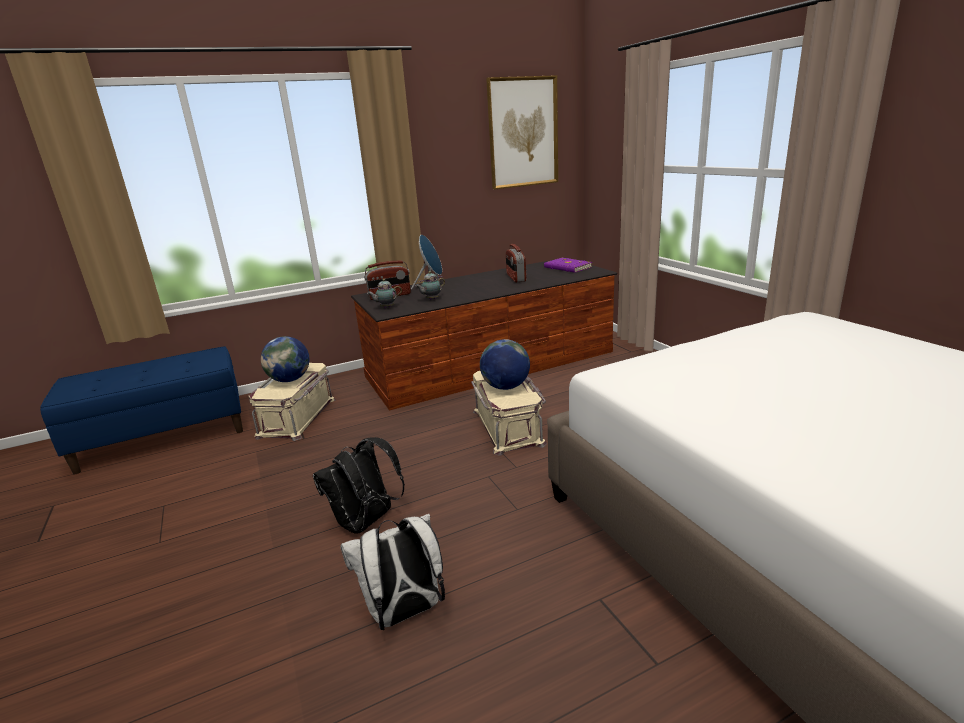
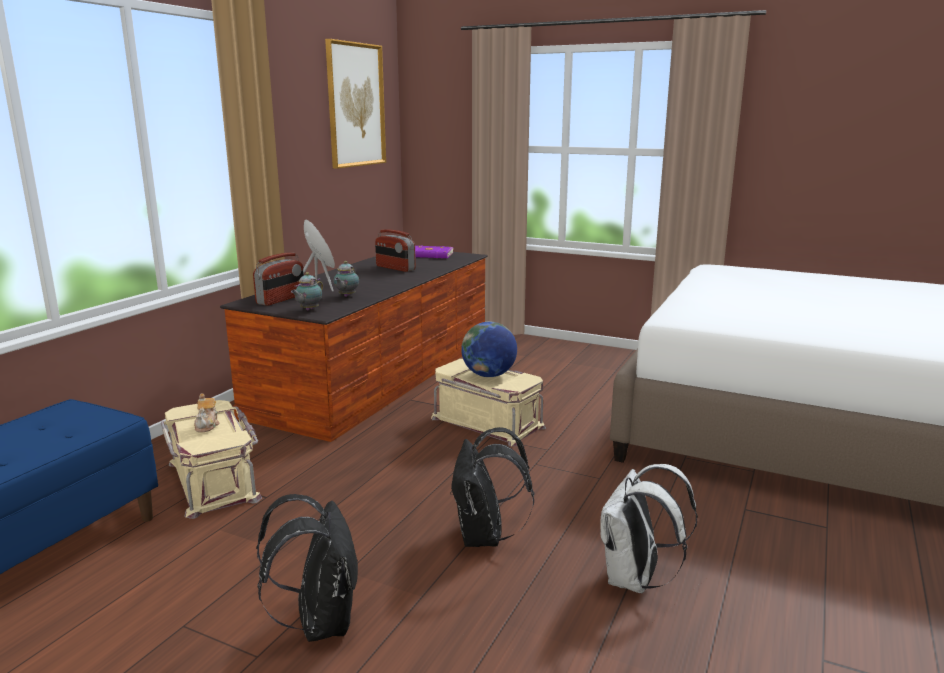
camera: 40 degrees left, 5 degrees down
globe [261,336,309,382] -> teapot [194,393,220,432]
none -> black backpack [256,494,358,642]

